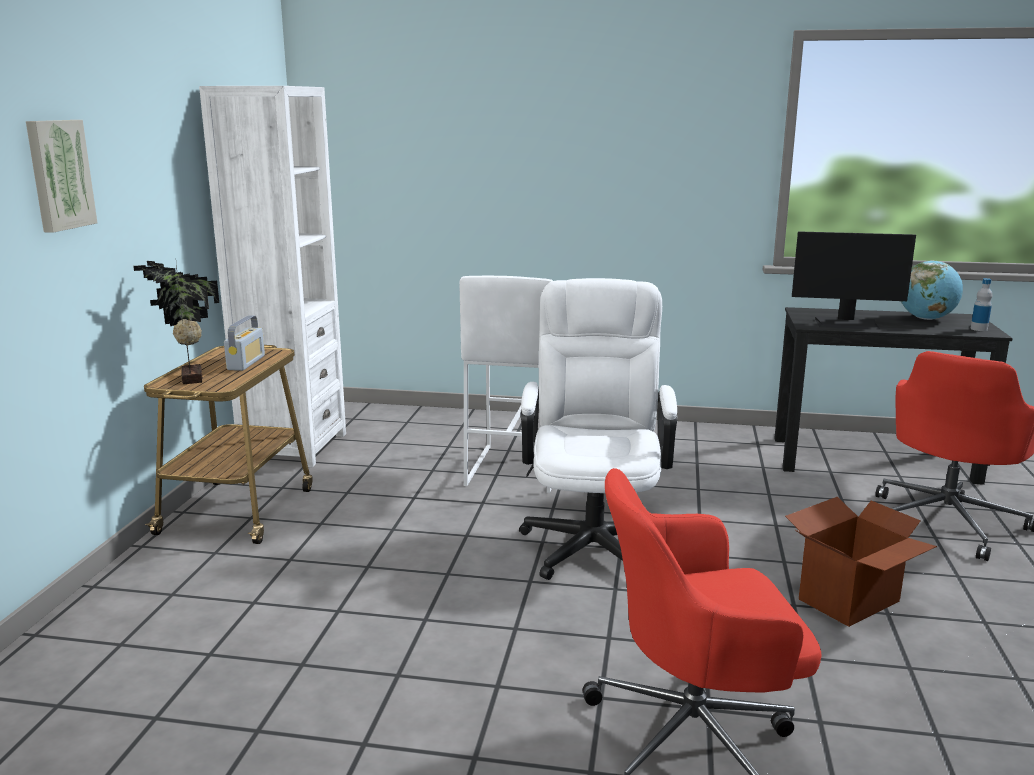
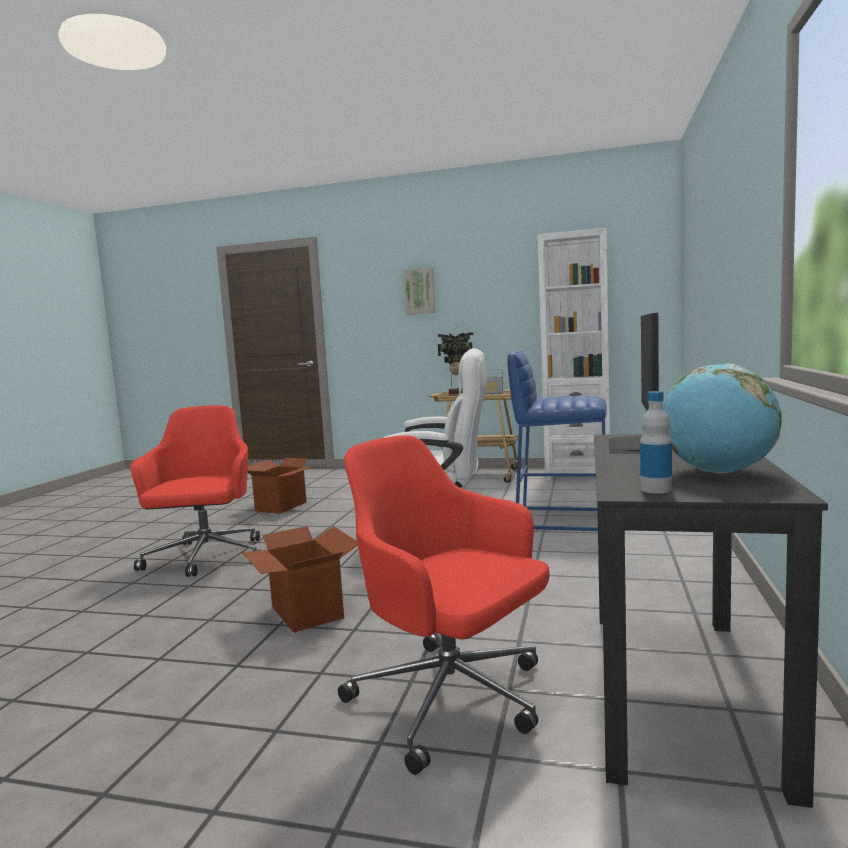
camera: 95 degrees right, 10 degrees down
white stool [460,276,553,493] -> blue stool [507,351,607,531]
none -> cardboard box [247,458,315,514]

